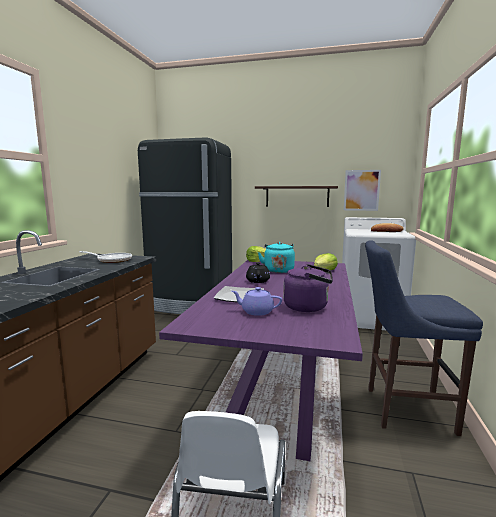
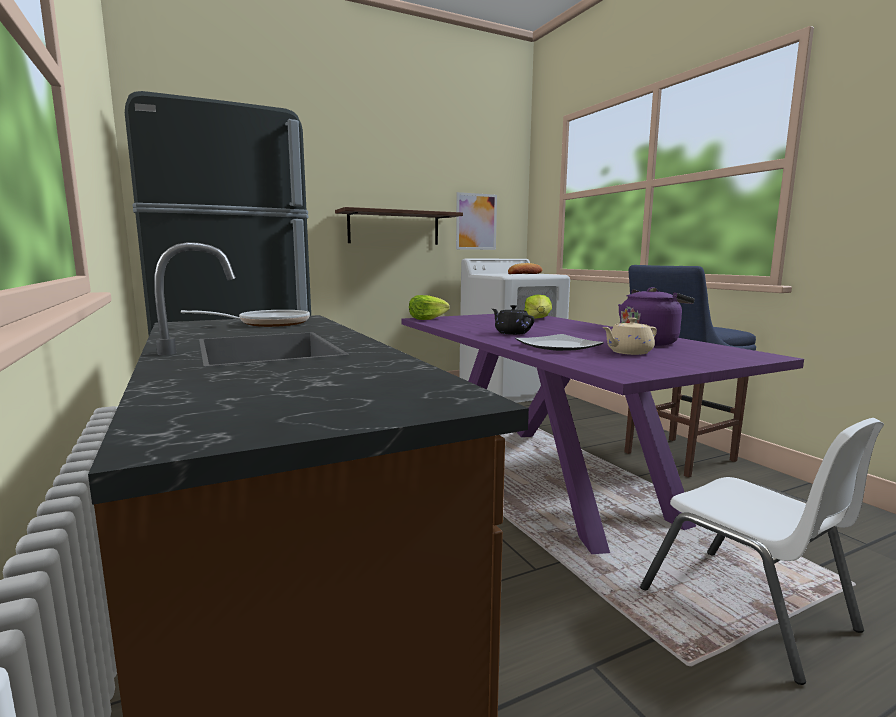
camera: 40 degrees left, 0 degrees up
purple teapot [232,287,282,316] -> beige teapot [602,317,657,355]
turquoise kettle [258,242,295,273] -> none

